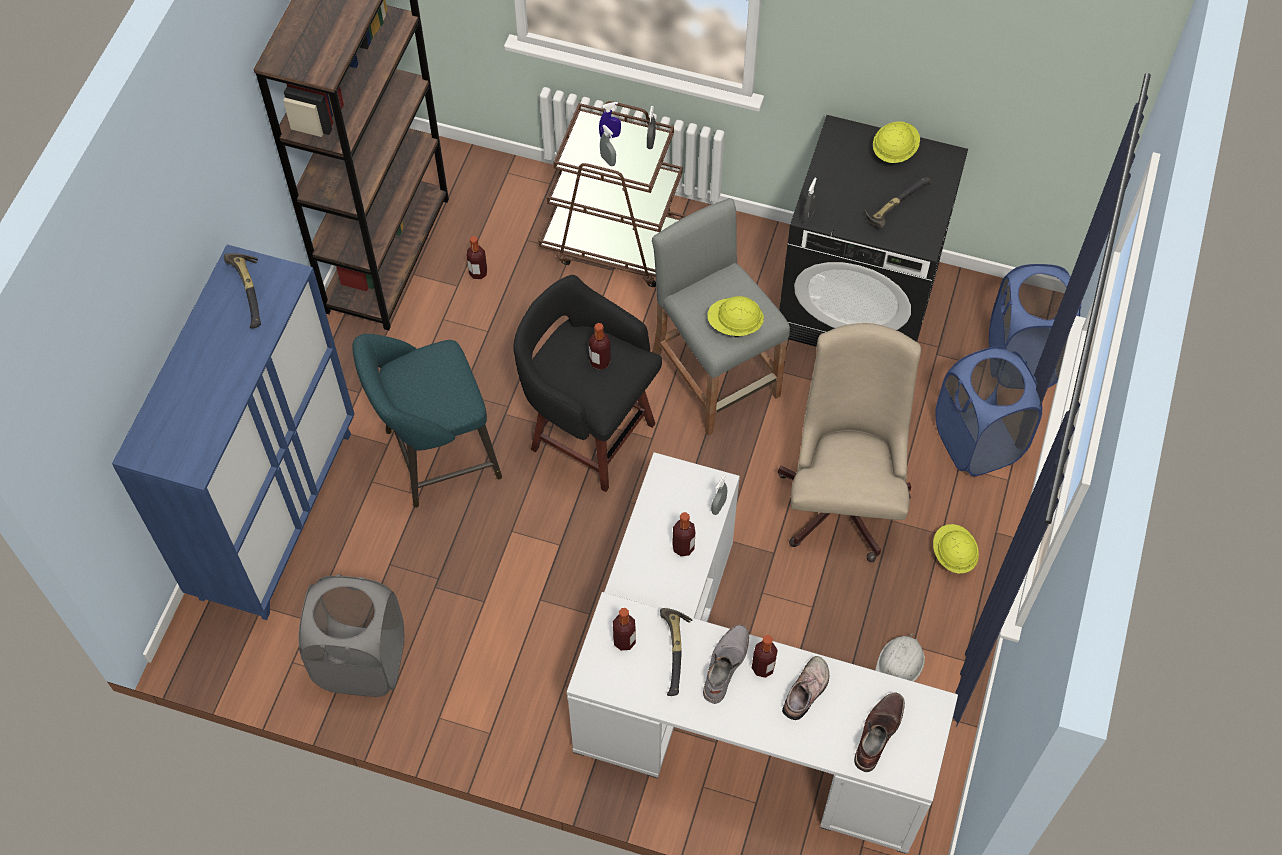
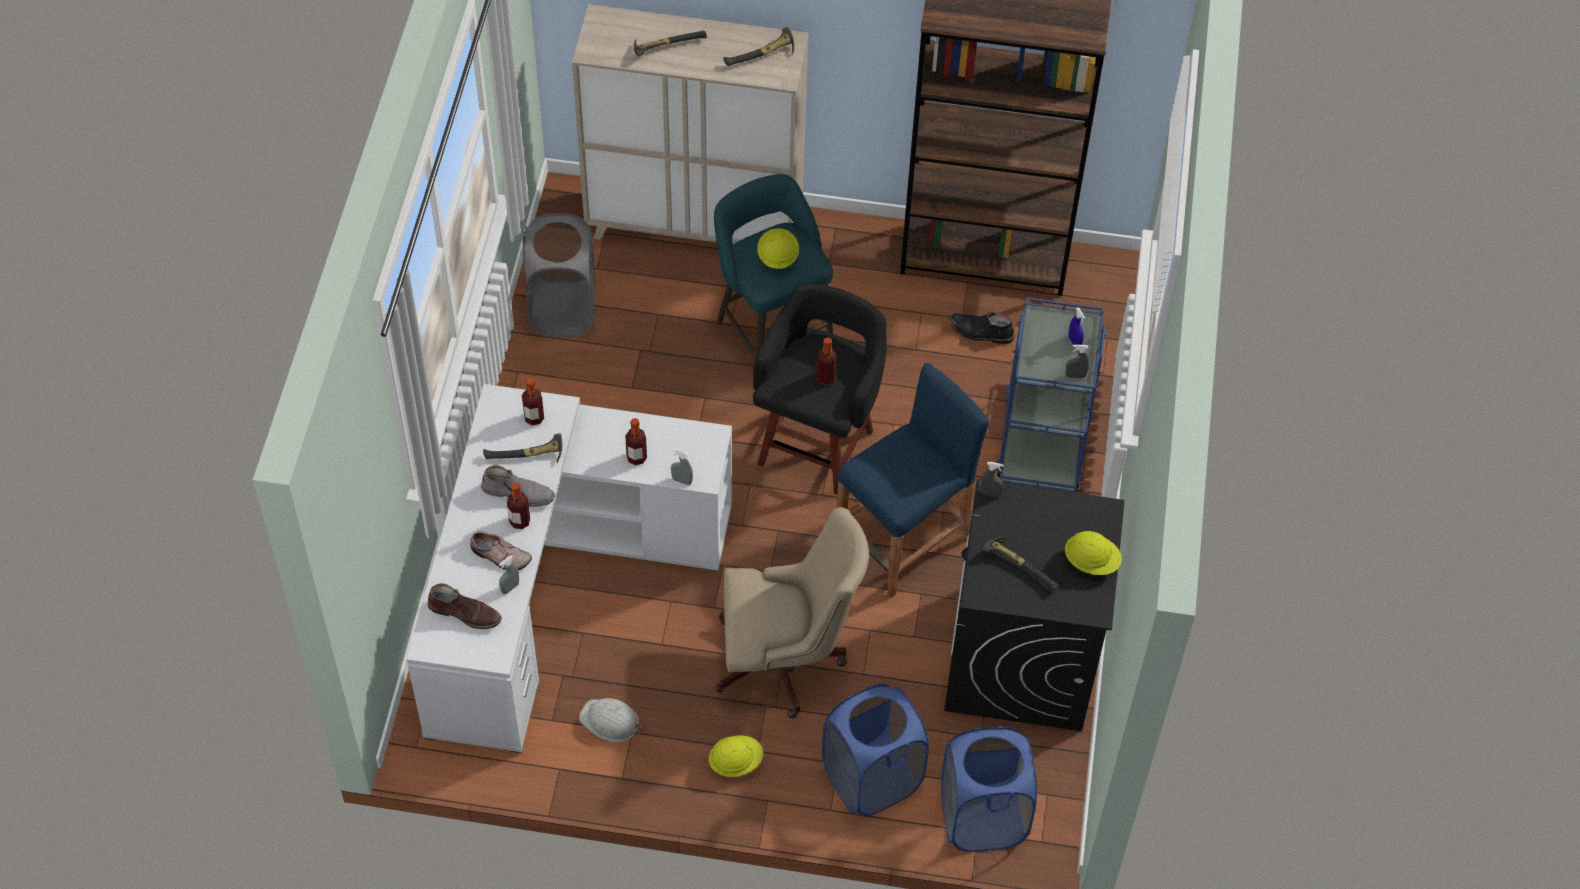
camera: 80 degrees right, 5 degrees down
blue cabinet [112,245,355,620] -> beige cabinet [572,4,808,244]
bottle [467,236,487,279] -> black boot [949,311,1015,344]
brown cart [539,101,686,287] -> blue cart [995,297,1106,493]
grey spray bottle [600,125,616,166] -> grey spray bottle moved to [499,556,519,594]
grey stool [652,198,790,436] -> blue stool [837,363,989,598]
yellow hard hat [707,296,764,338] -> yellow hard hat moved to [757,228,799,269]
none -> hammer [634,31,707,56]

